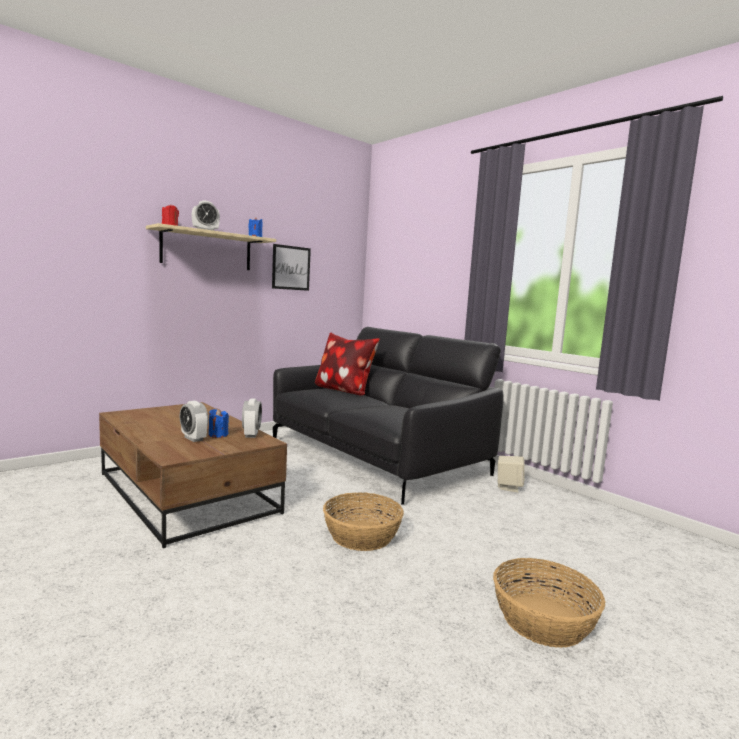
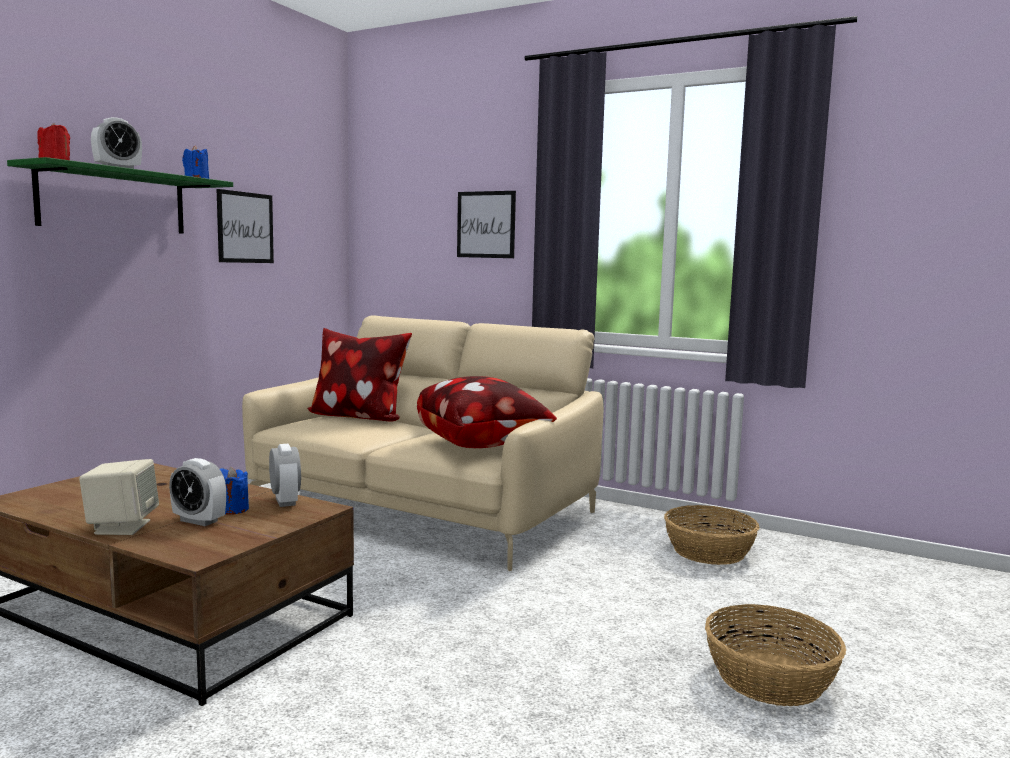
camera: 20 degrees left, 0 degrees up
beige shelf [146,223,276,270] -> green shelf [7,157,233,234]
black sofa [273,327,503,505] -> beige sofa [242,315,603,571]
basket [323,492,404,551] -> basket moved to [664,505,759,565]
beige speaker [498,456,525,492] -> beige speaker moved to [79,459,159,535]
none -> pillow [417,376,557,448]
none -> picture [457,191,516,258]

